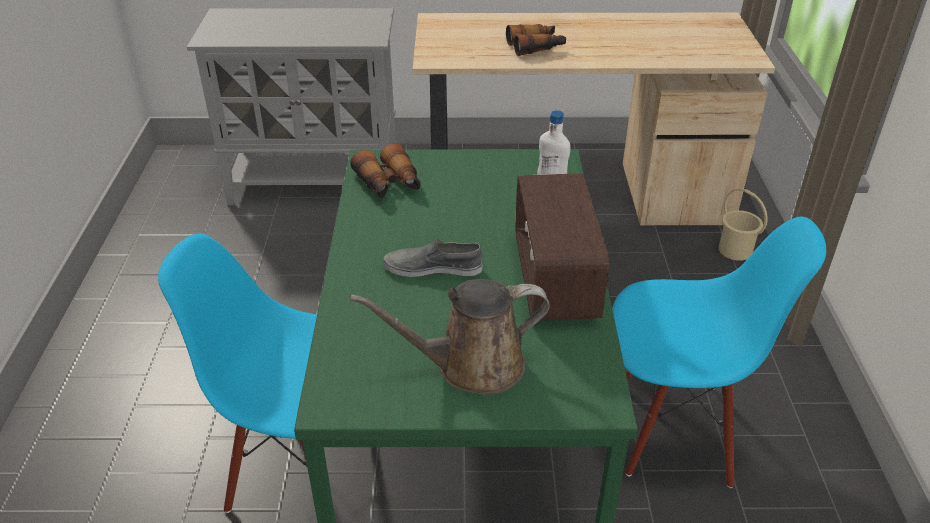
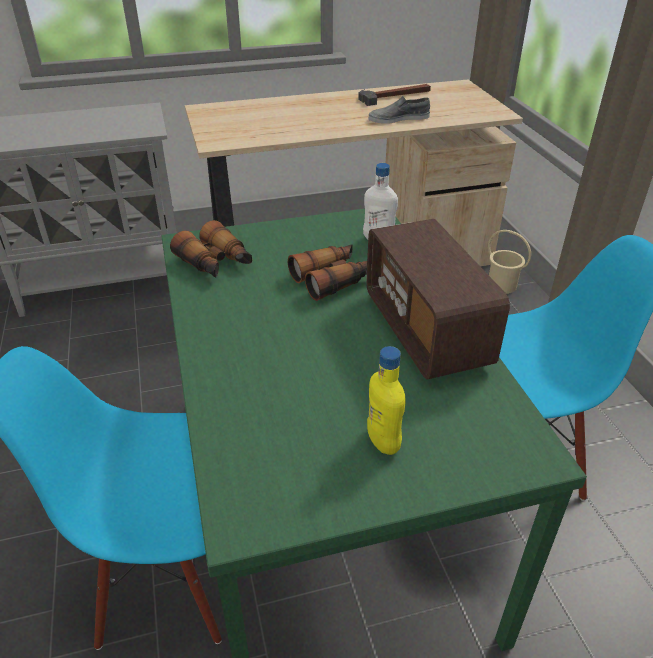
camera: 15 degrees left, 0 degrees up
brown watering can [350,279,550,395] -> yellow bottle [367,346,406,455]
grey shoe [384,238,483,277] -> grey shoe moved to [369,96,430,124]
binoculars [506,24,566,56] -> binoculars moved to [288,244,367,301]
none -> hammer [358,84,431,106]

